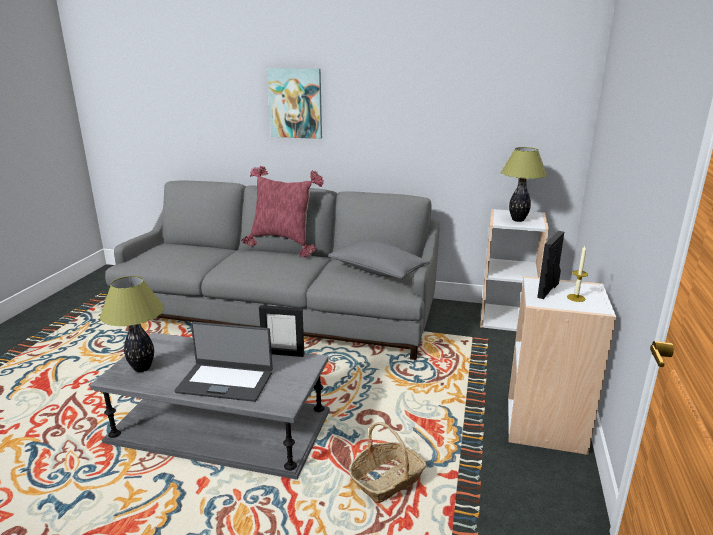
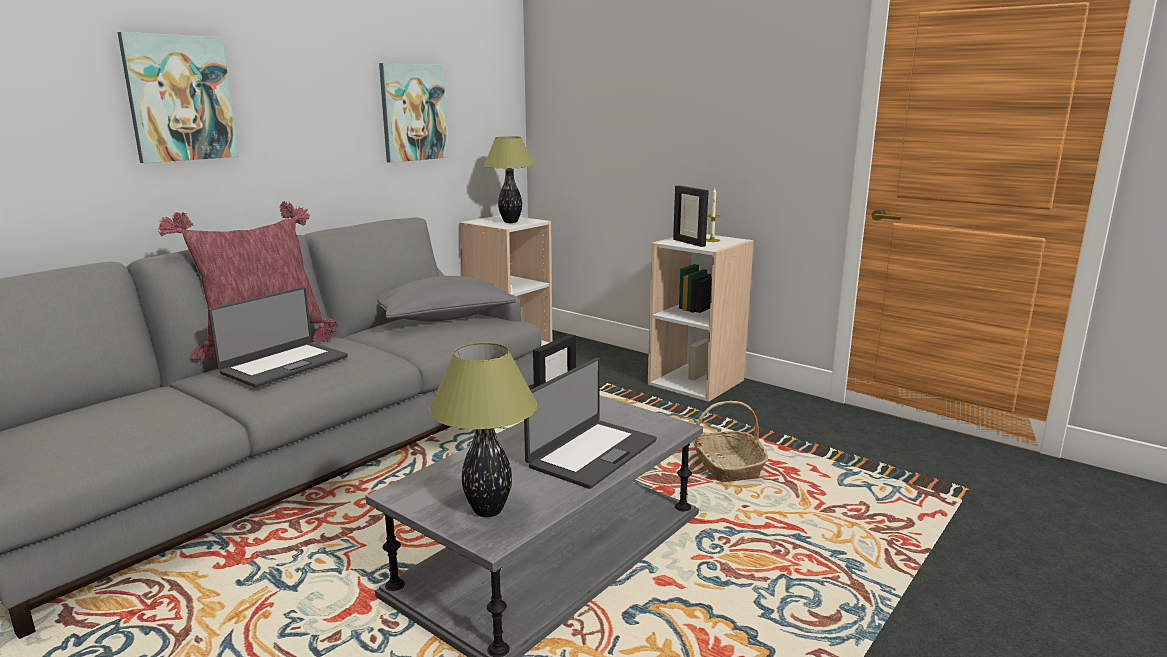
camera: 65 degrees left, 5 degrees down
none -> laptop [208,287,348,387]
none -> picture [379,63,448,163]

